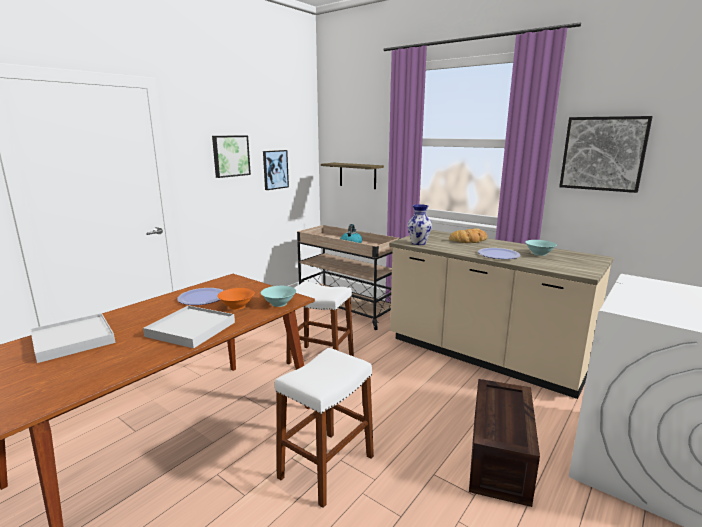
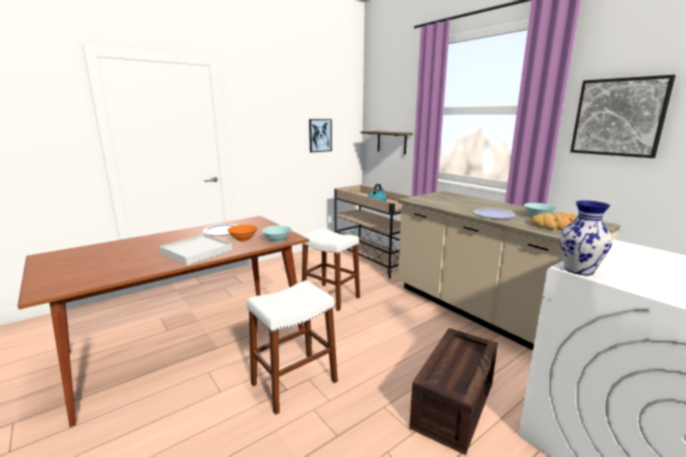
camera: 15 degrees right, 0 degrees up
white tray [30,313,115,363] -> none
picture [212,135,251,178] -> none
vase [407,204,432,245] -> vase moved to [560,200,613,275]
bread [449,228,487,243] -> bread moved to [530,212,577,230]

